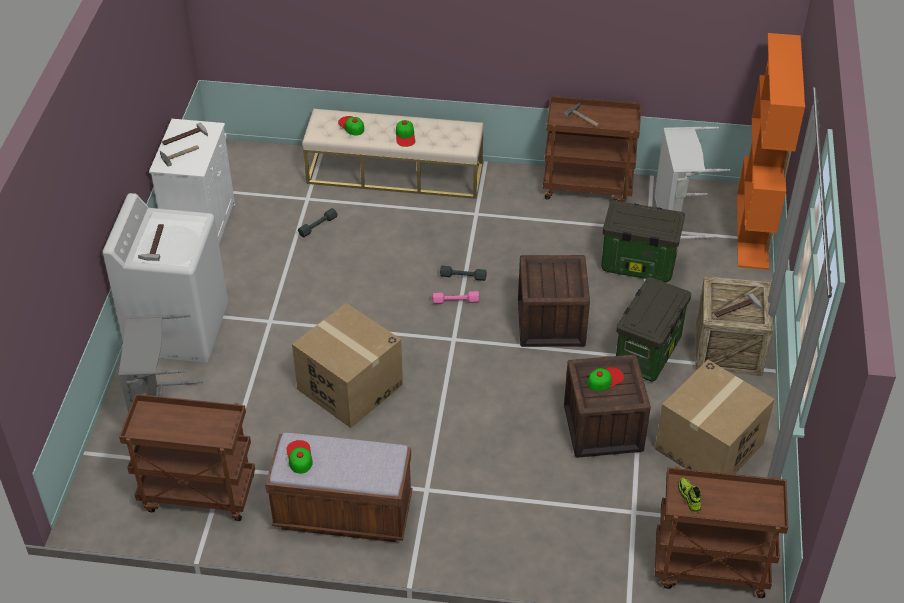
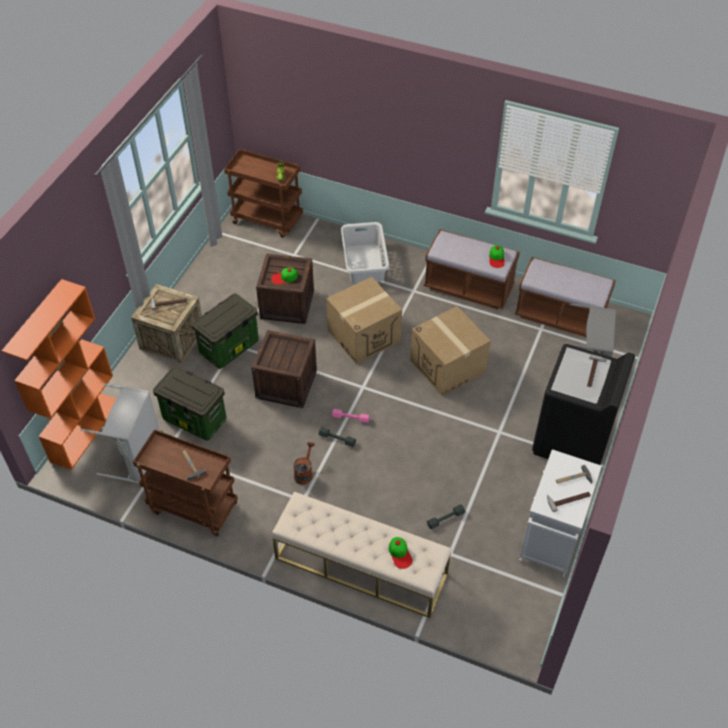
camera: 165 degrees left, 5 degrees up
white washing machine [103,193,228,363] -> black washing machine [532,344,635,465]
brown cart [119,393,255,521] -> brown bench [515,257,616,337]
cap [396,120,415,147] -> none
cardboard box [655,360,774,474] -> cardboard box moved to [326,277,402,364]
none -> brown watering can [293,442,315,485]
none -> grey laundry basket [341,222,390,284]

